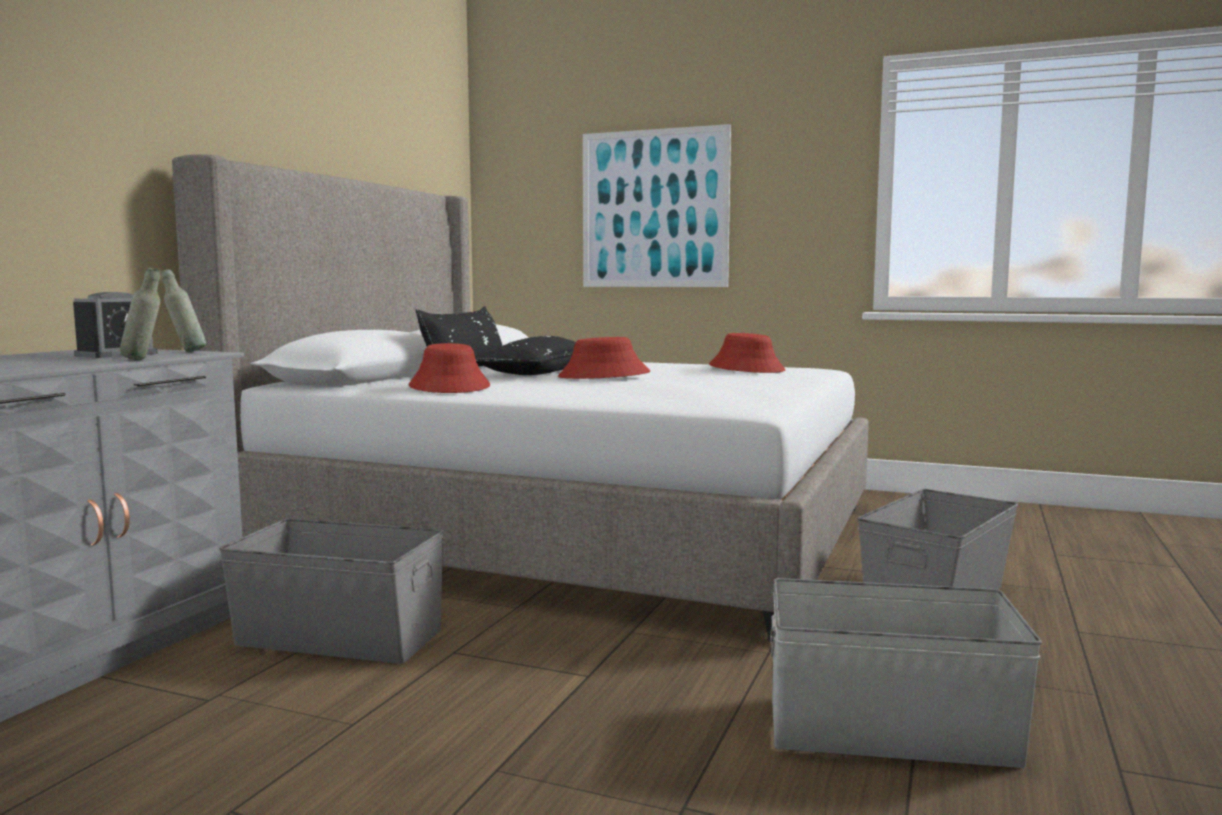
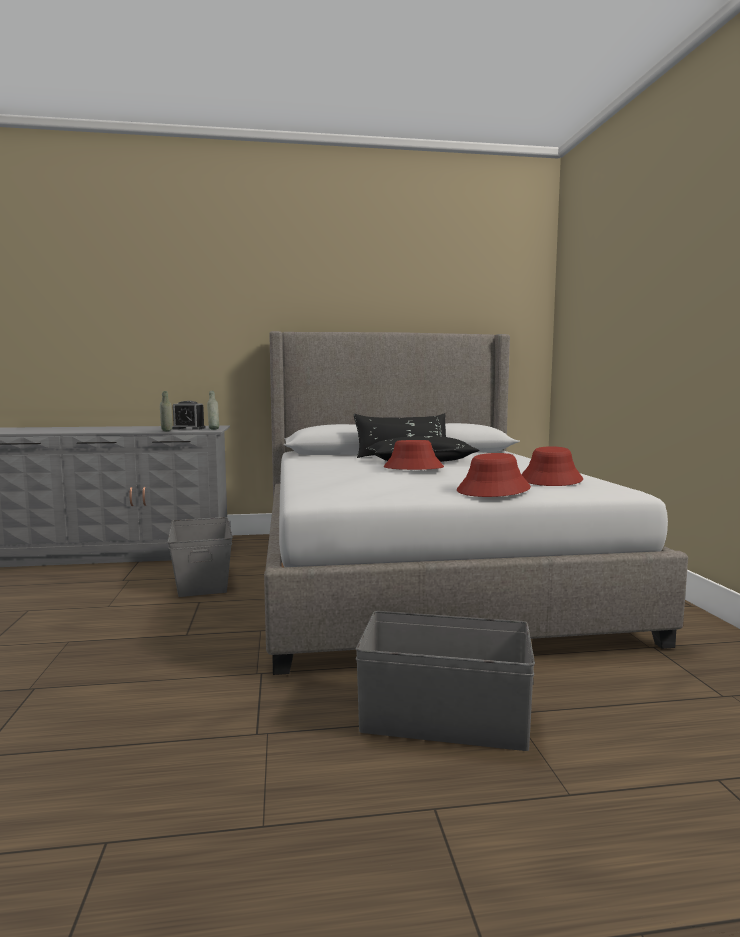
camera: 60 degrees right, 0 degrees up
red hat [409,343,490,393] -> red hat moved to [457,453,531,497]
picture [583,124,731,287] -> none
grey storage box [770,578,1042,768] -> none

